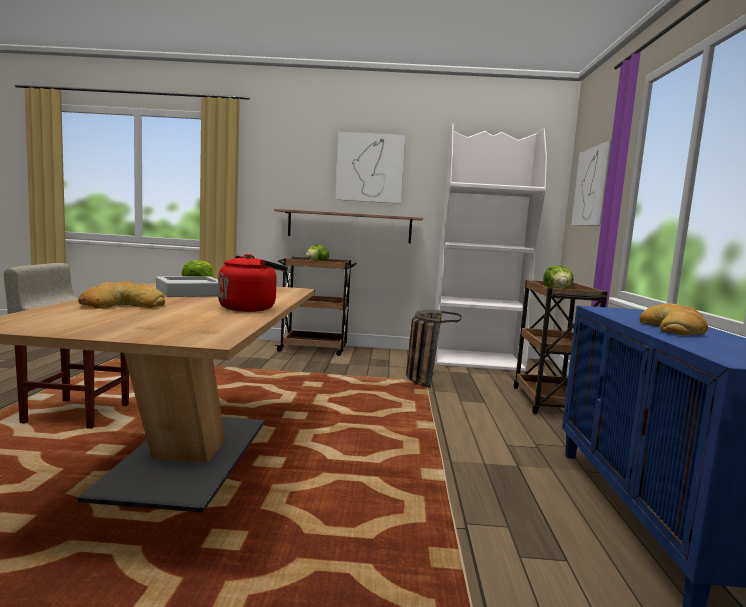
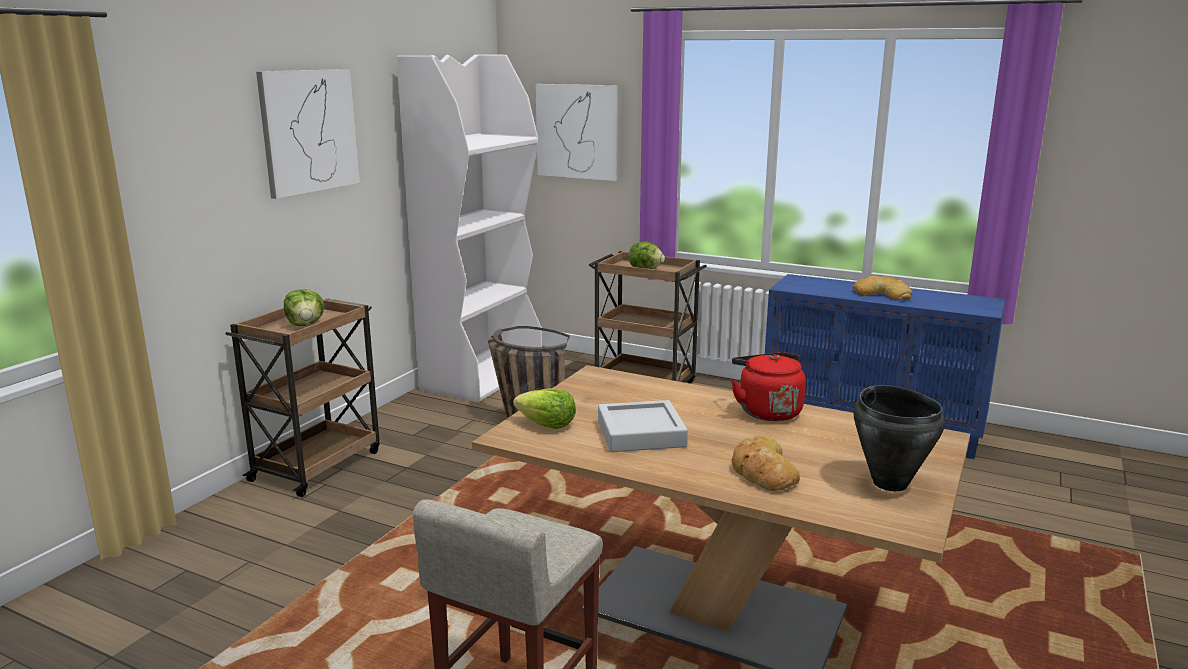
camera: 65 degrees left, 10 degrees up
shelf [274,209,423,243] -> none
none -> black cooking pot [853,385,945,491]

